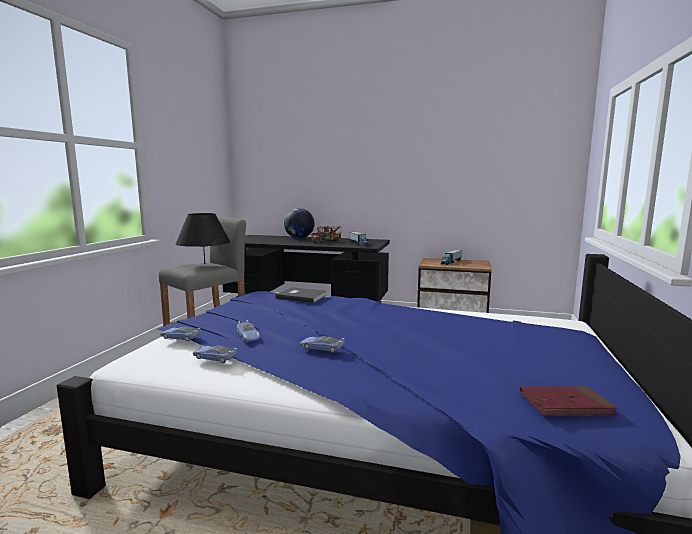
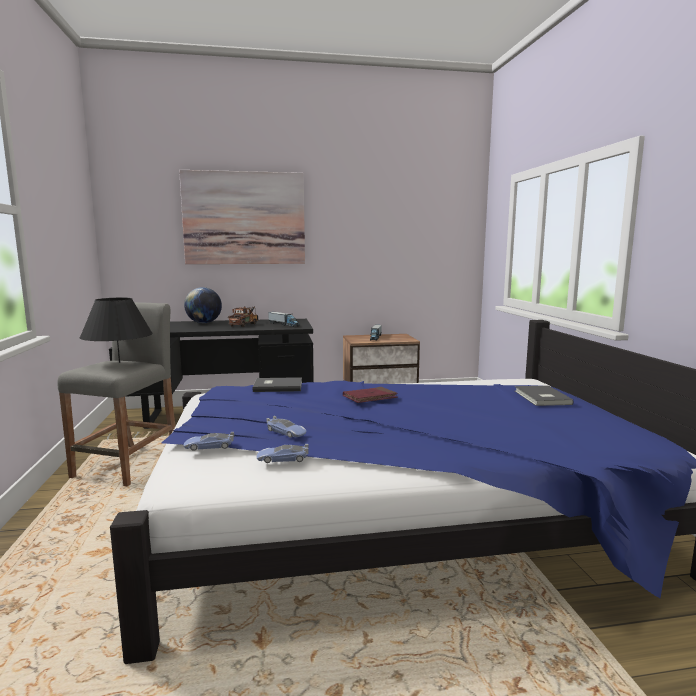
camera: 25 degrees left, 0 degrees up
toy car [300,336,345,353] -> none
red book [520,386,618,416] -> red book moved to [343,387,398,403]
none -> picture [179,170,305,264]
none -> grey book [515,386,574,406]

